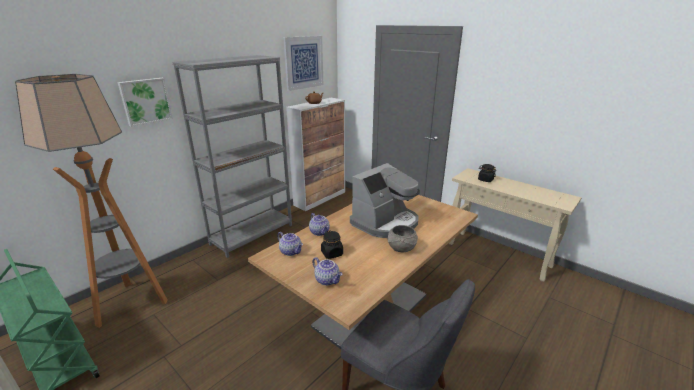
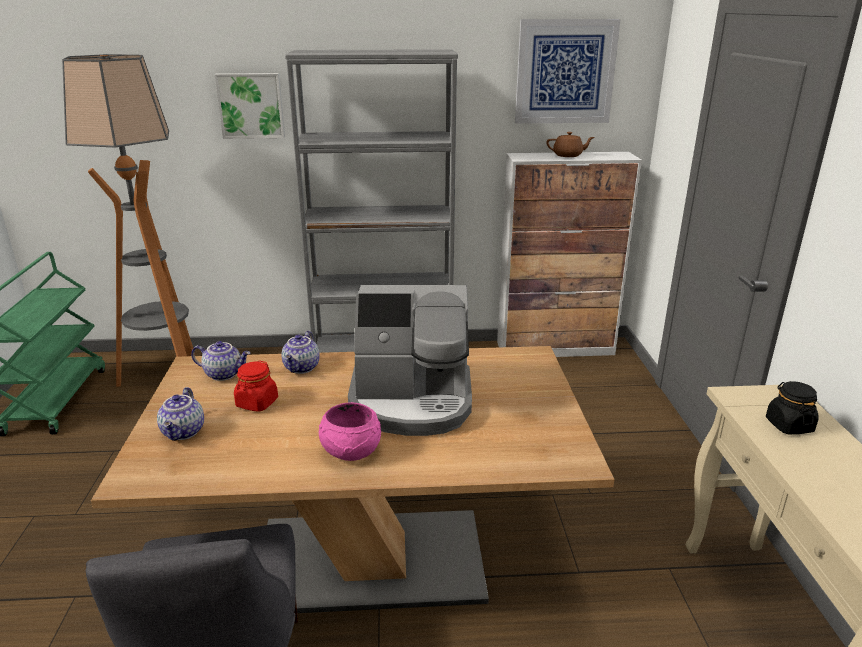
camera: 45 degrees right, 0 degrees up
teapot [277,232,303,256] -> teapot turned 75 degrees counterclockwise [191,341,250,381]
black jar [321,230,343,259] -> red jar [234,360,278,412]
grey bowl [388,225,418,252] -> pink bowl [319,402,381,461]

